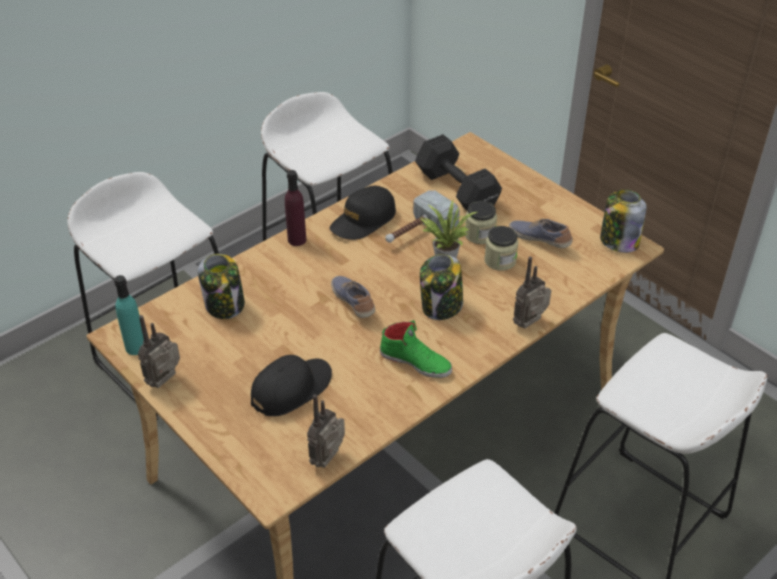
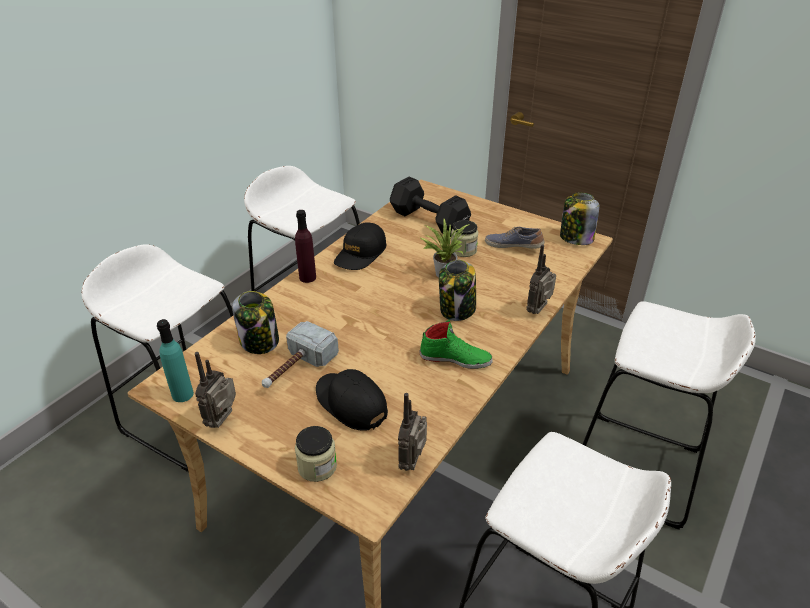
camera: 15 degrees left, 5 degrees down
black cap [251,355,332,416] -> black cap turned 75 degrees counterclockwise [316,369,388,431]
shoe [331,276,375,318] -> none
hammer [385,190,460,243] -> hammer moved to [262,321,339,388]
jar [485,226,518,271] -> jar moved to [295,426,337,482]

